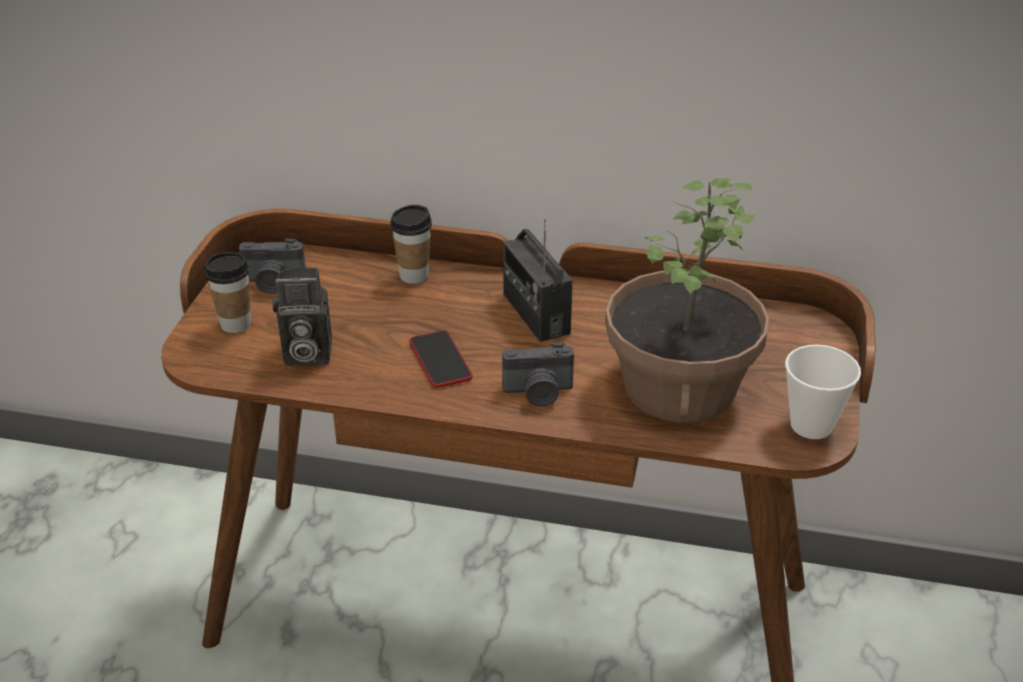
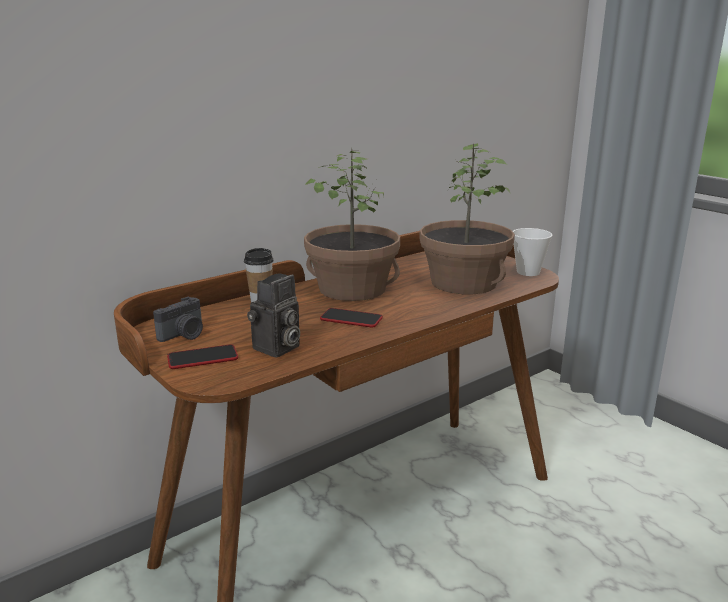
camera: 50 degrees left, 15 degrees down
cup [204,252,251,333] -> phone [167,344,238,369]
camera [502,343,574,407] -> none
radio [503,219,573,342] -> potted plant [304,148,400,301]

